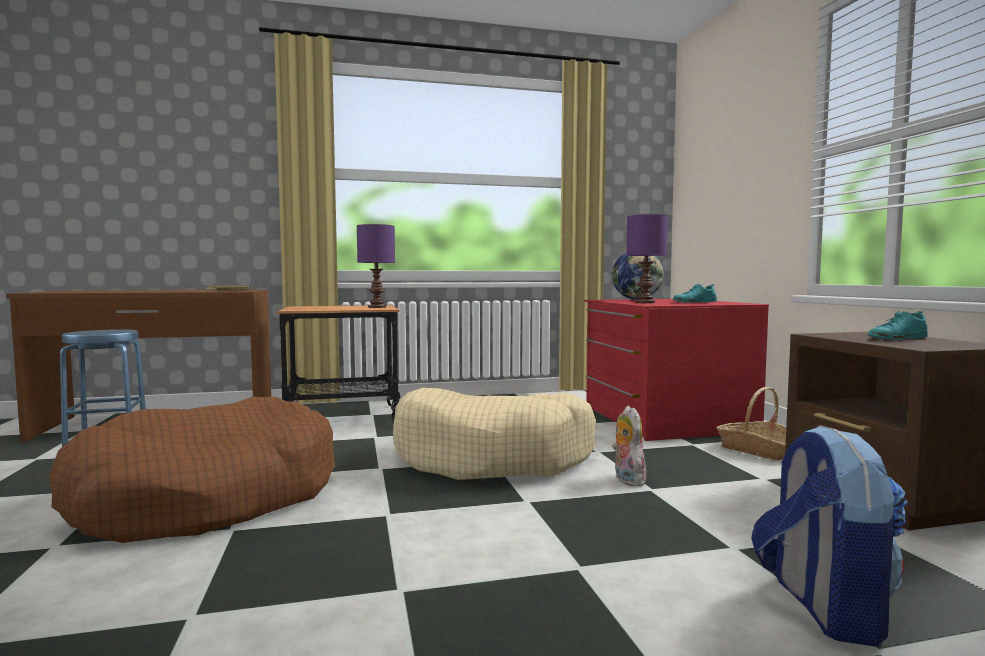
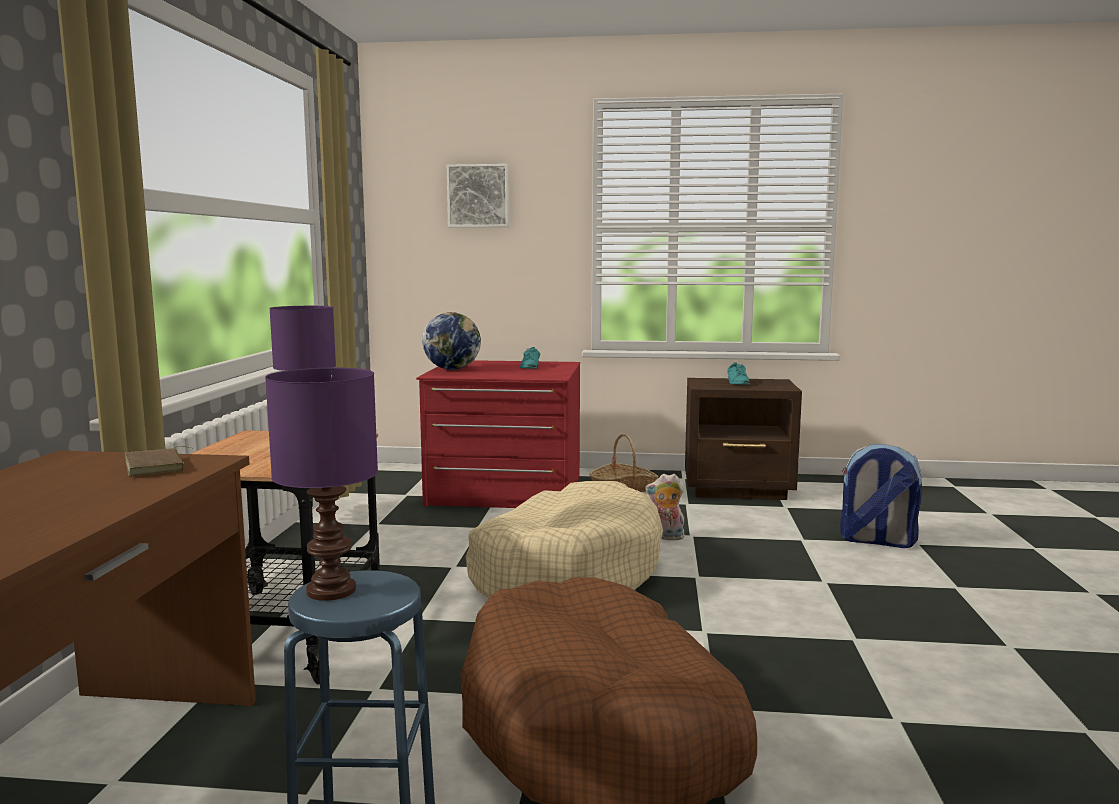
camera: 70 degrees left, 5 degrees up
purple table lamp [626,214,668,303] -> purple table lamp moved to [265,368,378,601]
none -> picture [447,164,509,227]

